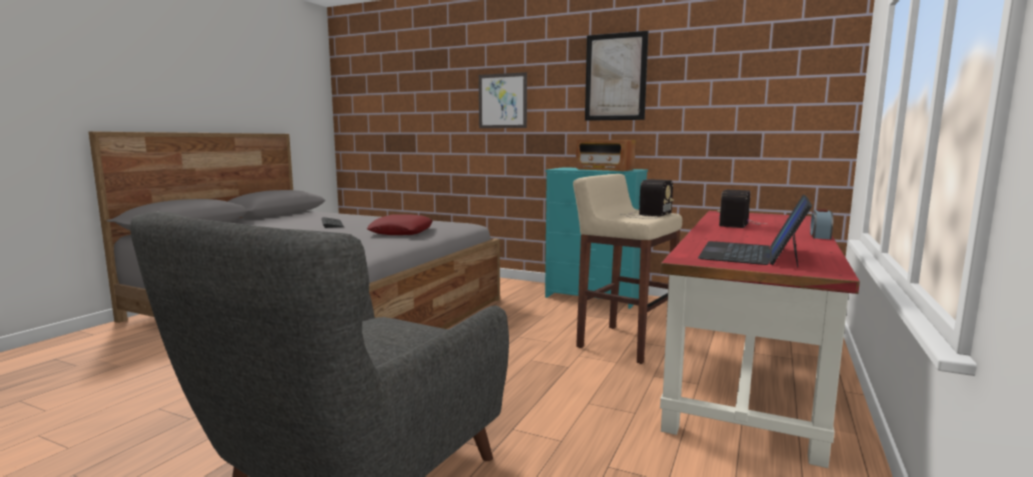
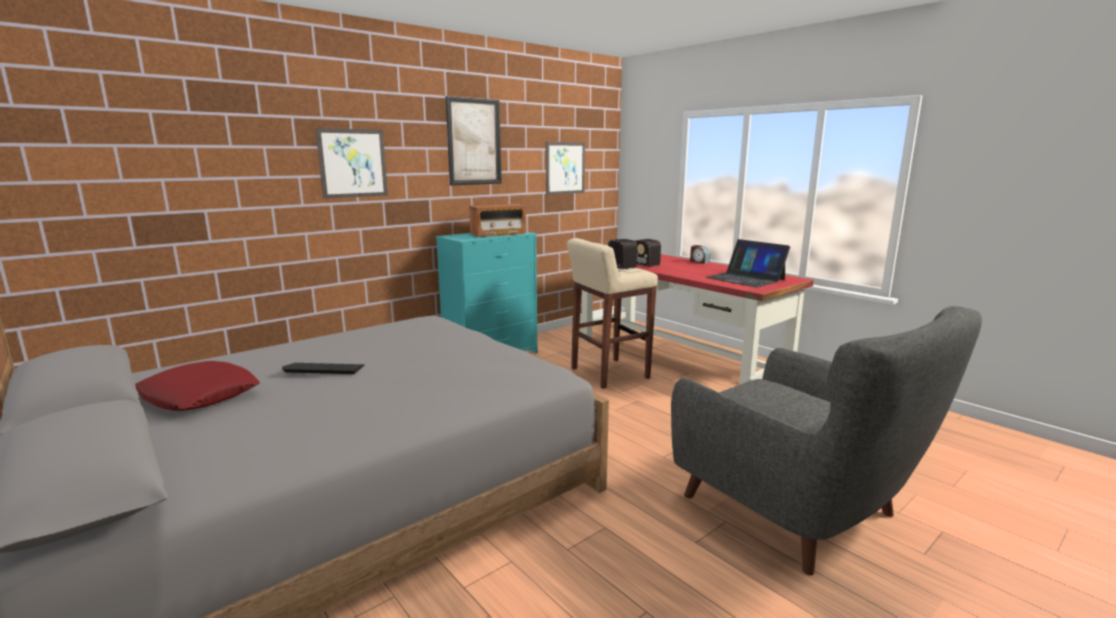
camera: 65 degrees left, 5 degrees up
red pillow [367,214,433,235] -> red pillow moved to [135,361,260,411]
none -> picture [546,142,585,195]

